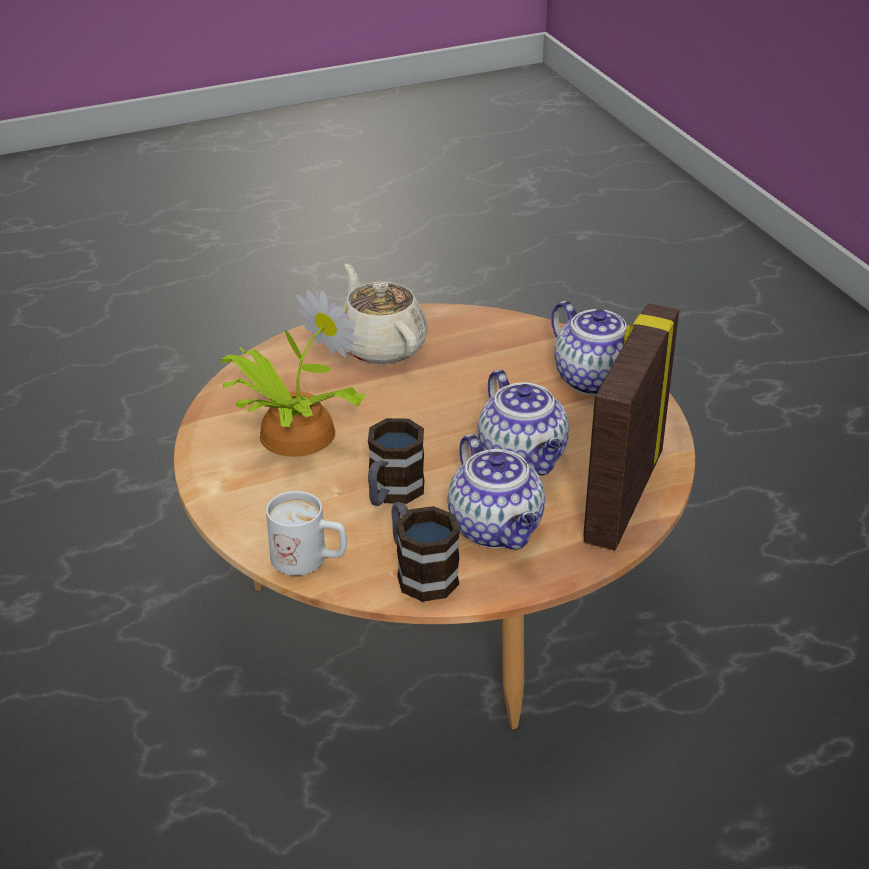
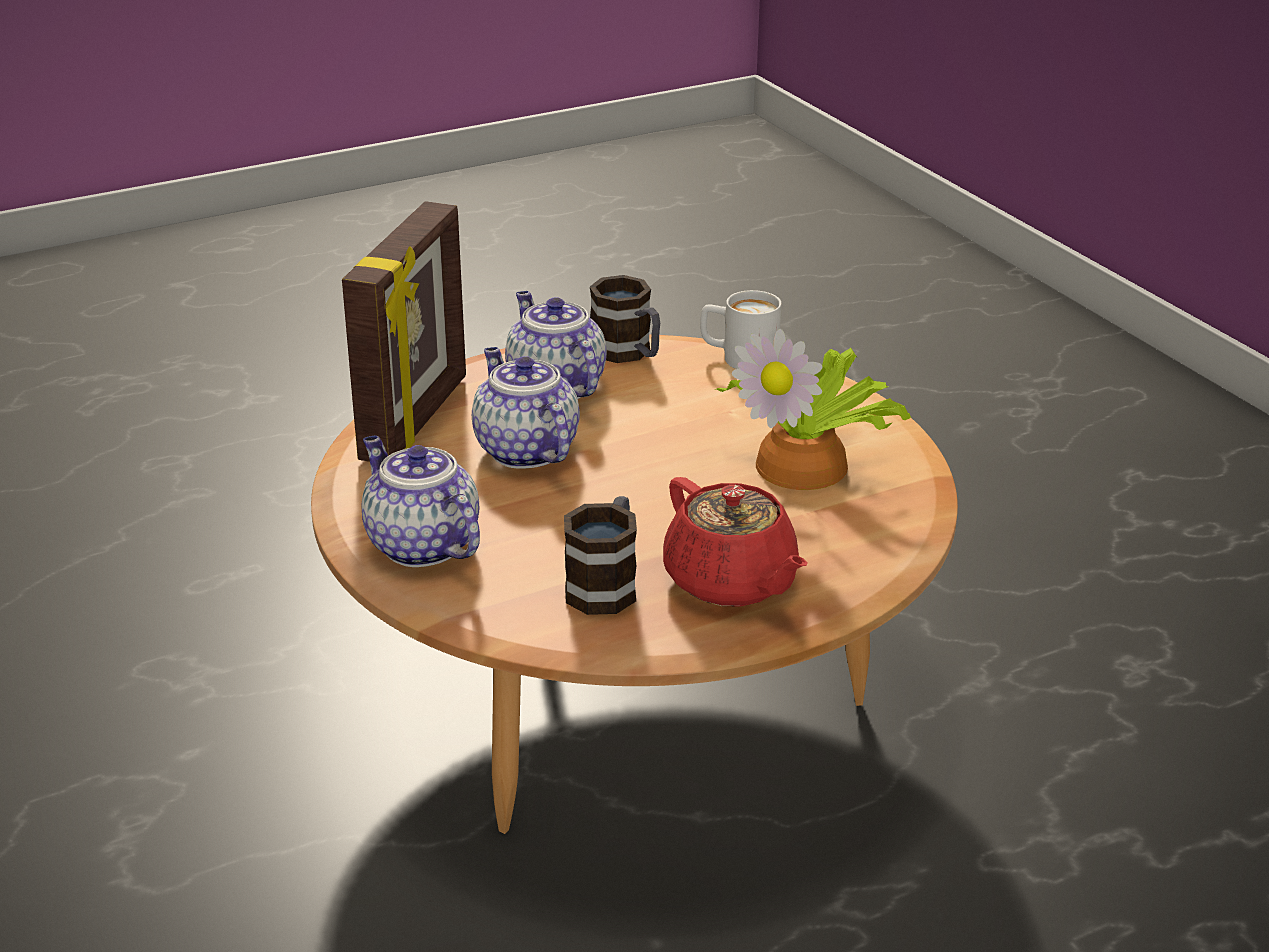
camera: 175 degrees right, 5 degrees down
beige teapot [342,264,428,364] -> red teapot [663,477,807,606]
mug [368,418,424,506] -> mug moved to [564,496,637,615]

